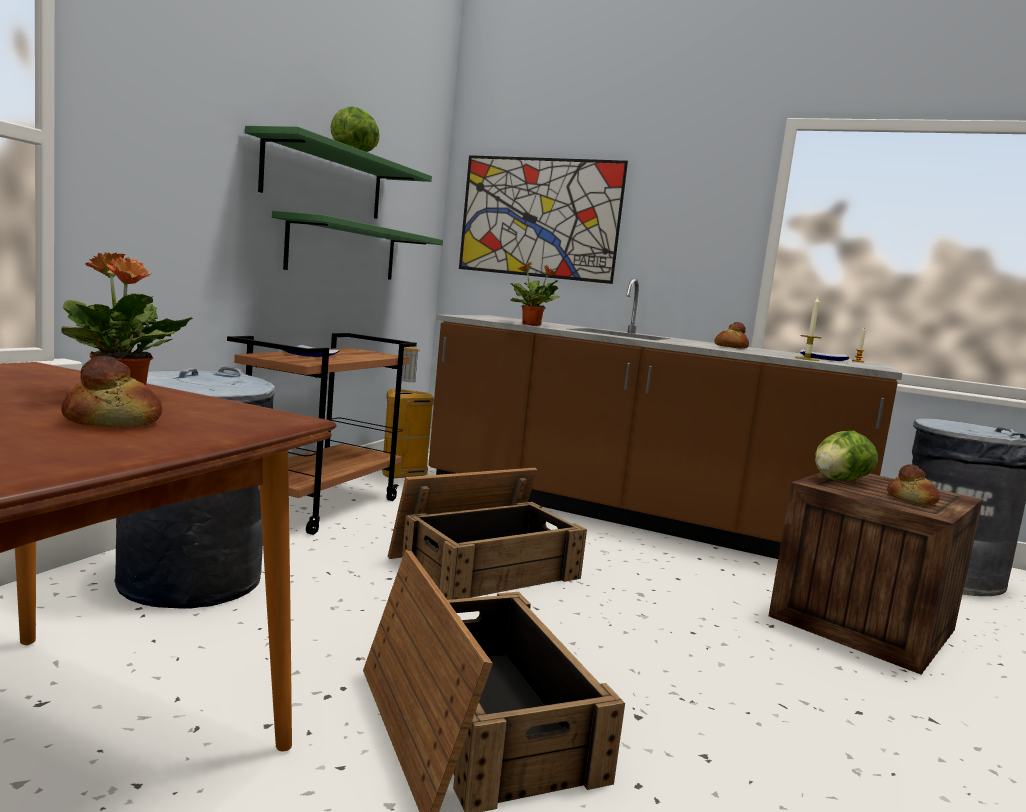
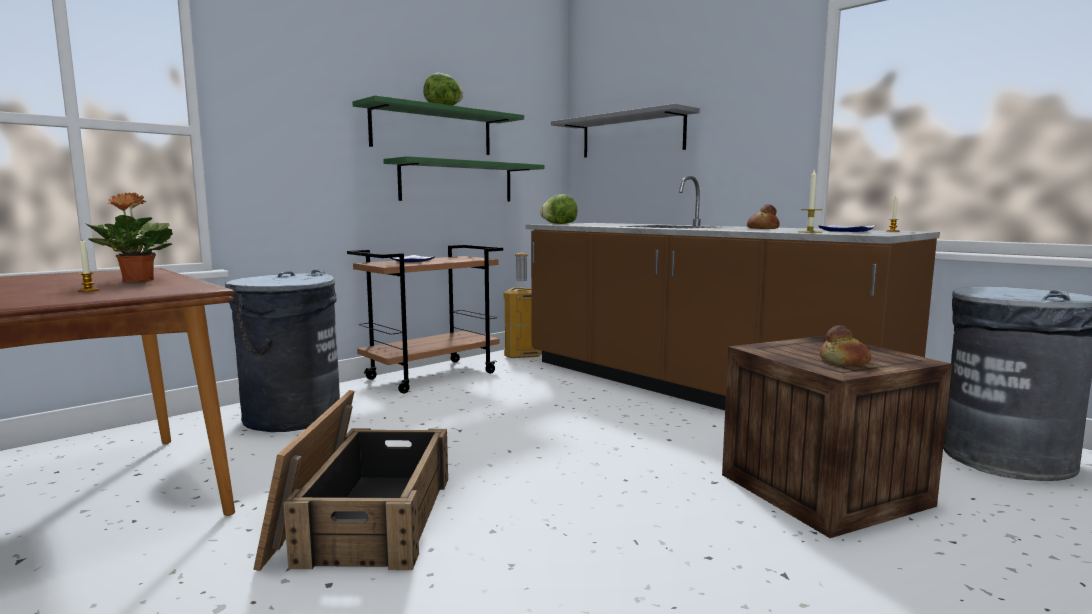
camera: 25 degrees right, 0 degrees up
bread [61,356,163,427] -> candle [78,239,99,292]
crate [388,468,587,600] -> none
picture [459,155,628,284] -> grey shelf [551,104,700,157]
potted plant [510,262,561,326] -> none
lettuce [815,431,878,481] -> lettuce moved to [540,194,577,224]

